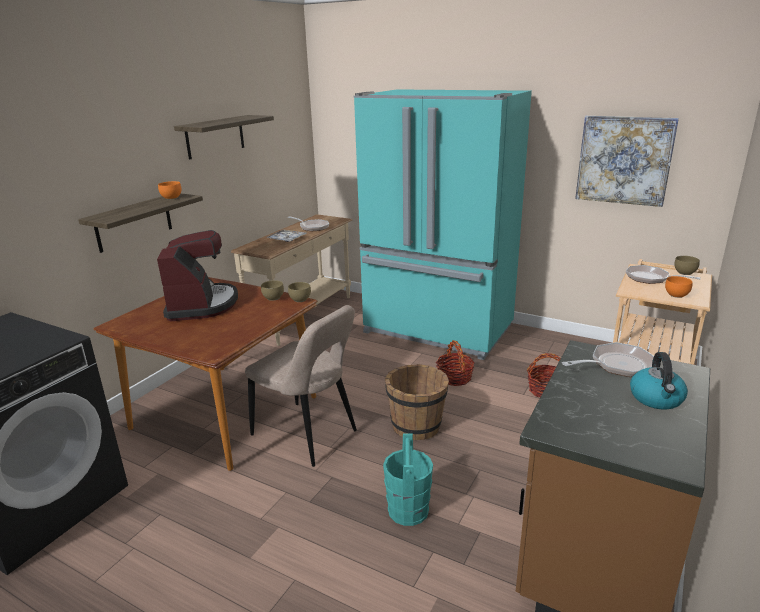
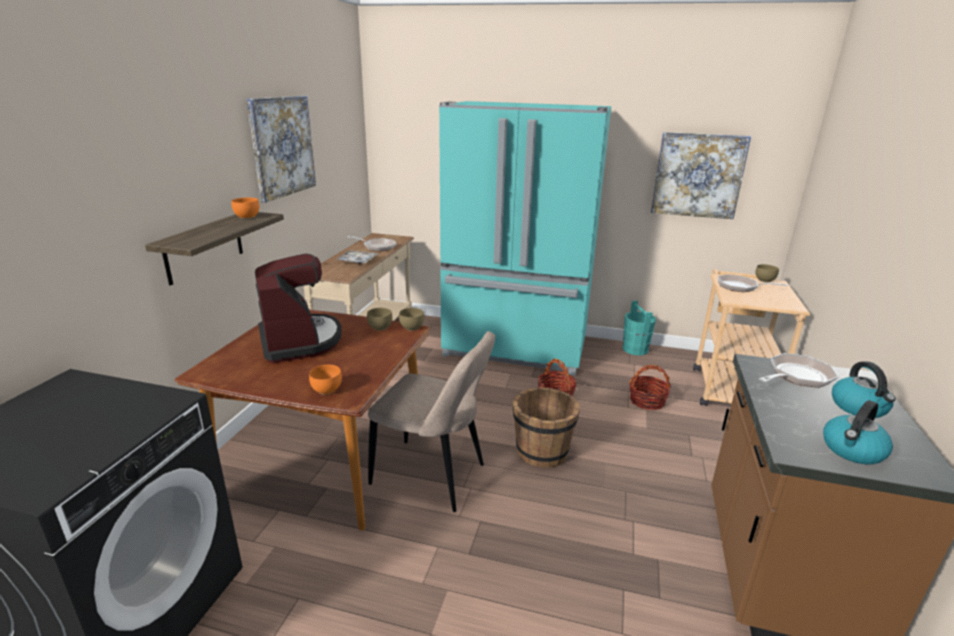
camera: 15 degrees left, 0 degrees up
shelf [174,115,274,160] -> picture [246,96,316,203]
turquoise bucket [383,433,433,526] -> turquoise bucket moved to [622,301,656,356]
orange bowl [665,276,693,298] -> orange bowl moved to [309,365,342,395]
none -> kettle [823,400,893,464]

